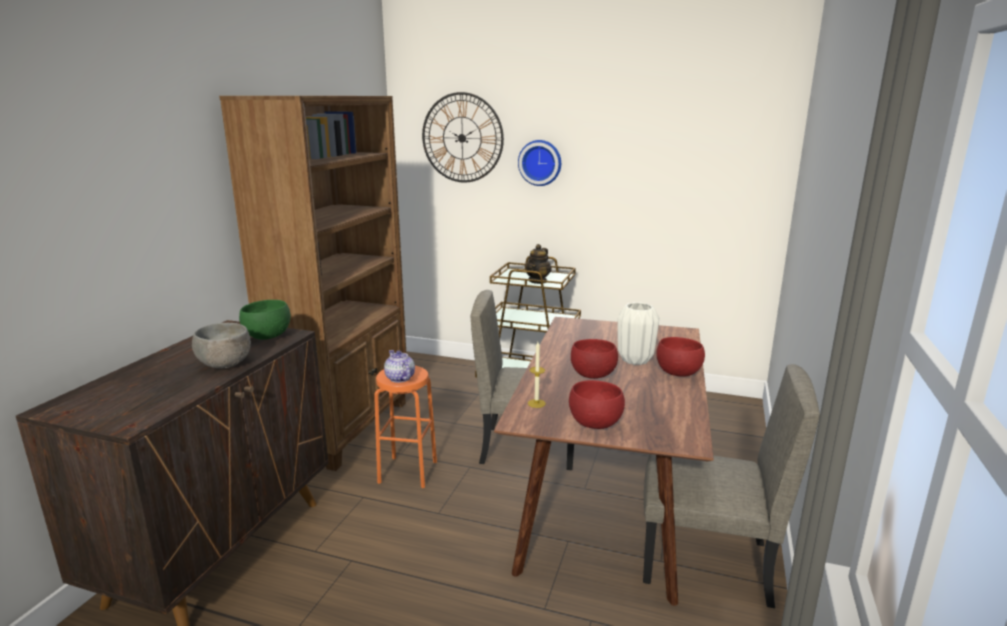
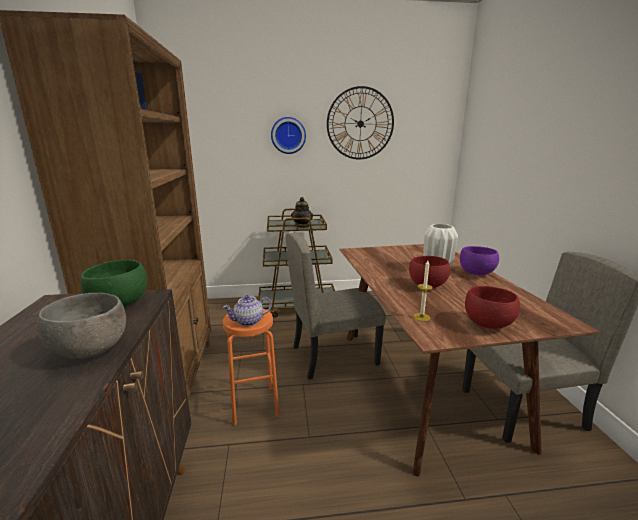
camera: 25 degrees left, 0 degrees up
teapot [384,350,415,383] -> teapot turned 60 degrees counterclockwise [223,295,272,326]
wall clock [422,92,504,183] -> wall clock moved to [327,86,394,159]
red bowl [656,337,705,377] -> purple bowl [460,246,499,275]

